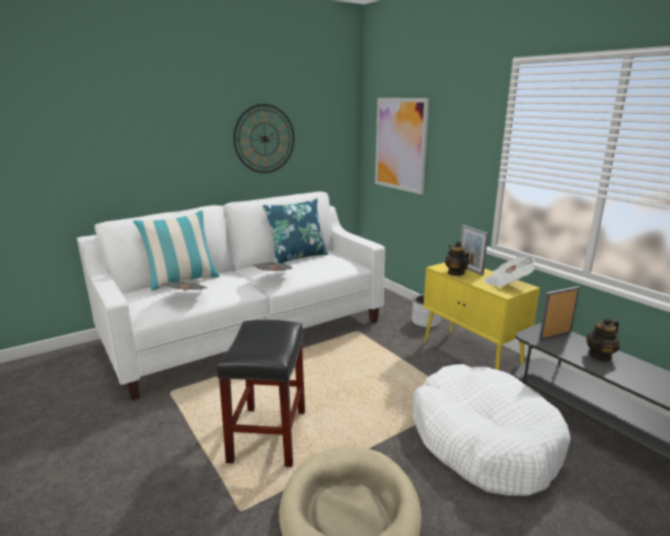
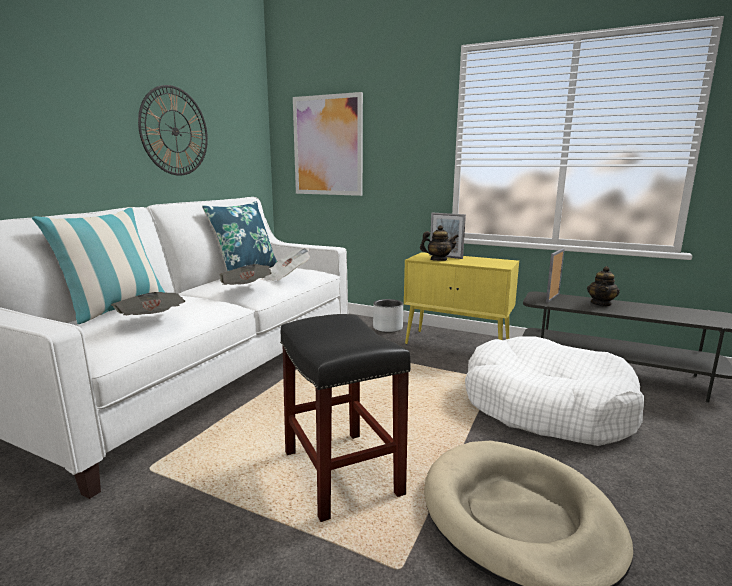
camera: 30 degrees left, 5 degrees down
teapot [445,241,469,276] -> teapot turned 135 degrees clockwise [420,225,459,261]
newspaper [483,257,536,287] -> newspaper moved to [261,248,310,281]

